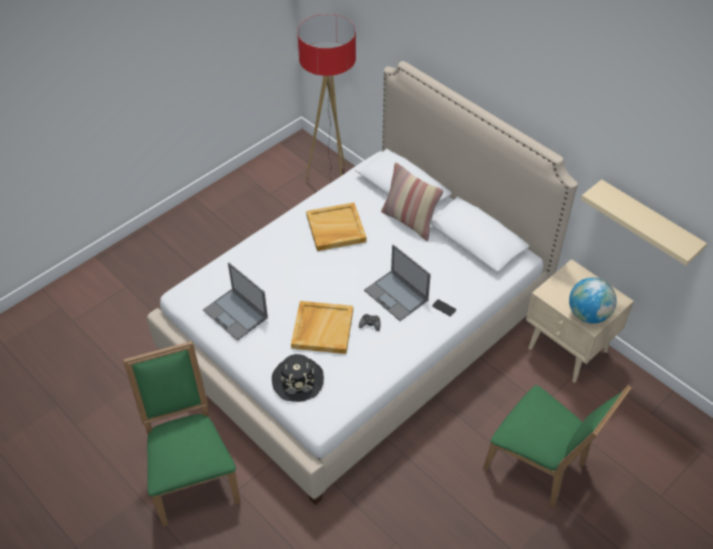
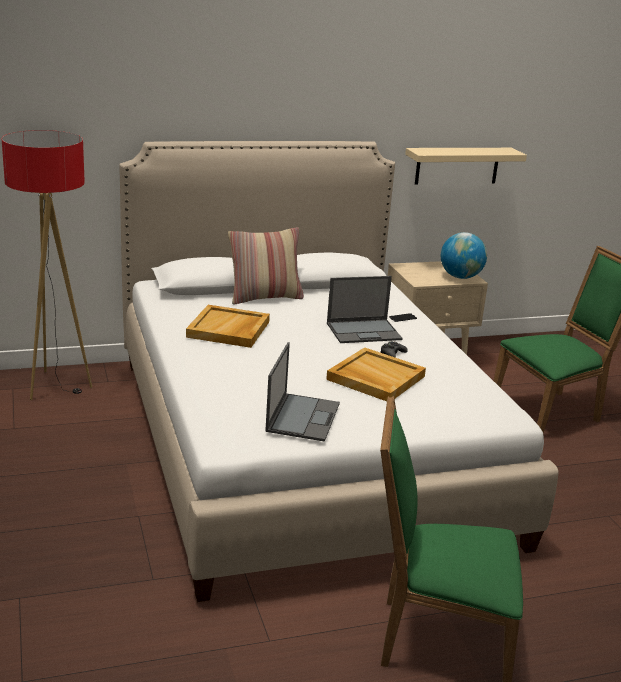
camera: 65 degrees left, 25 degrees down
laptop [203,263,268,341] -> laptop turned 60 degrees counterclockwise [266,342,340,442]
black hat [272,354,324,402] -> none

